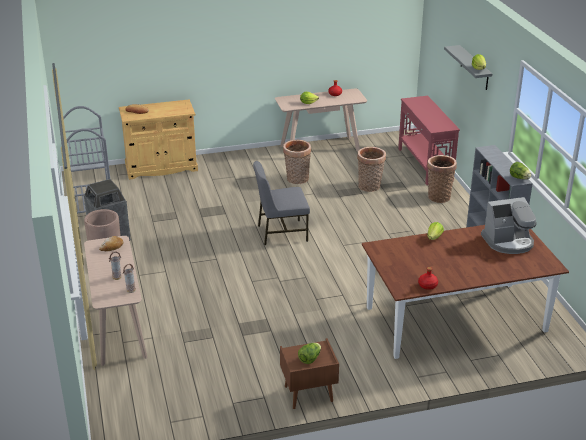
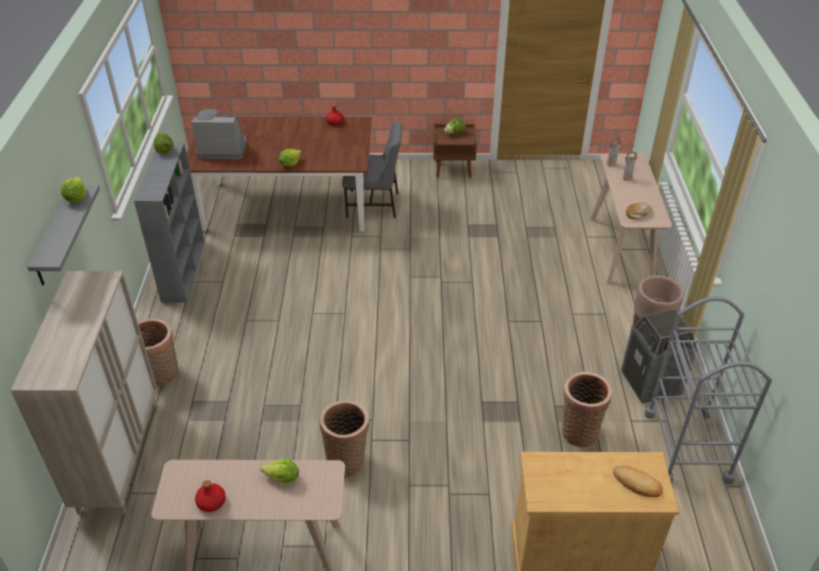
camera: 165 degrees left, 10 degrees up
grey chair [253,161,310,245] -> grey chair moved to [342,121,402,218]
basket [357,147,386,192] -> basket moved to [562,372,612,447]
red console table [398,96,460,185] -> beige cabinet [11,271,158,514]

